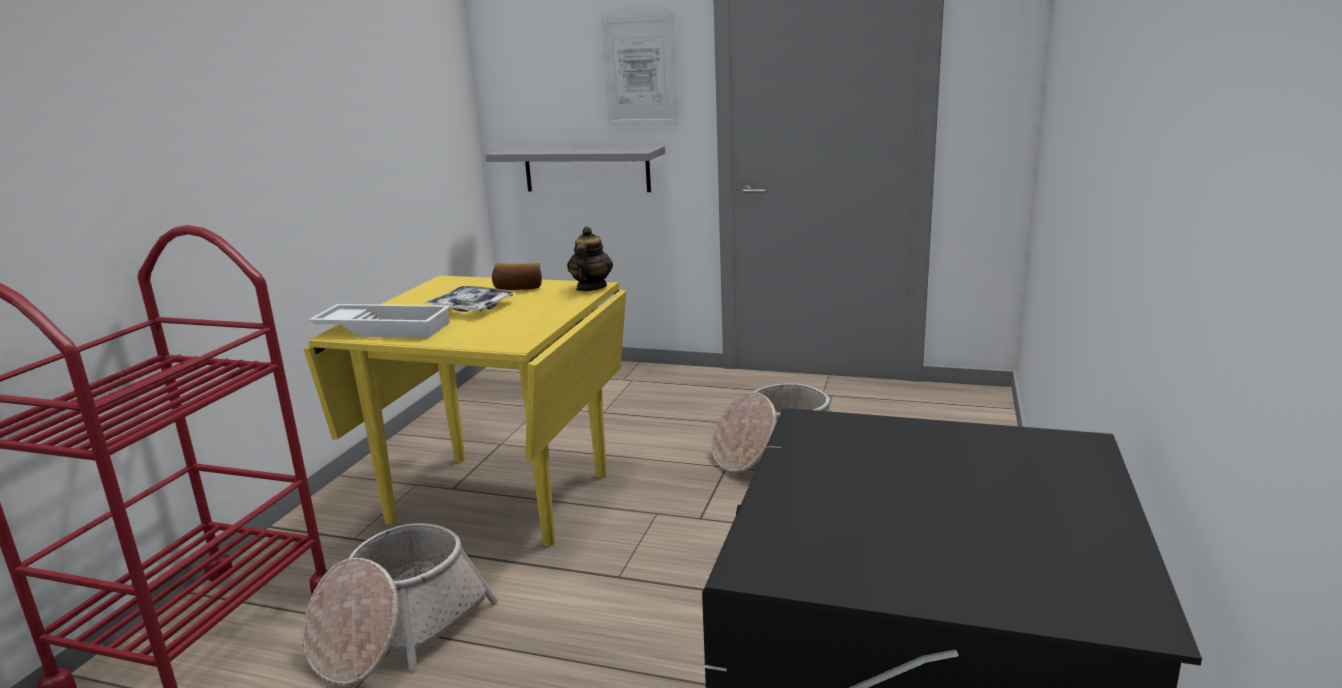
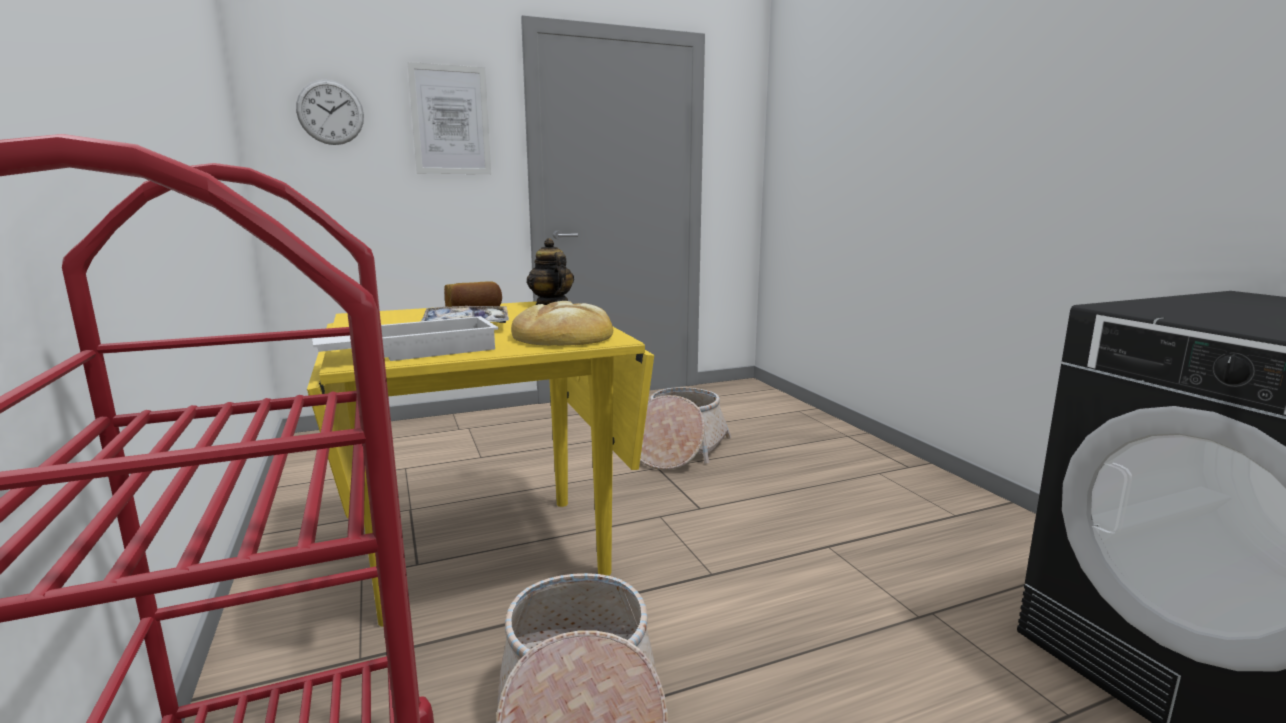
camera: 40 degrees left, 5 degrees down
grey shelf [486,146,665,192] -> none
none -> wall clock [296,79,364,145]
none -> bread [511,301,613,346]

